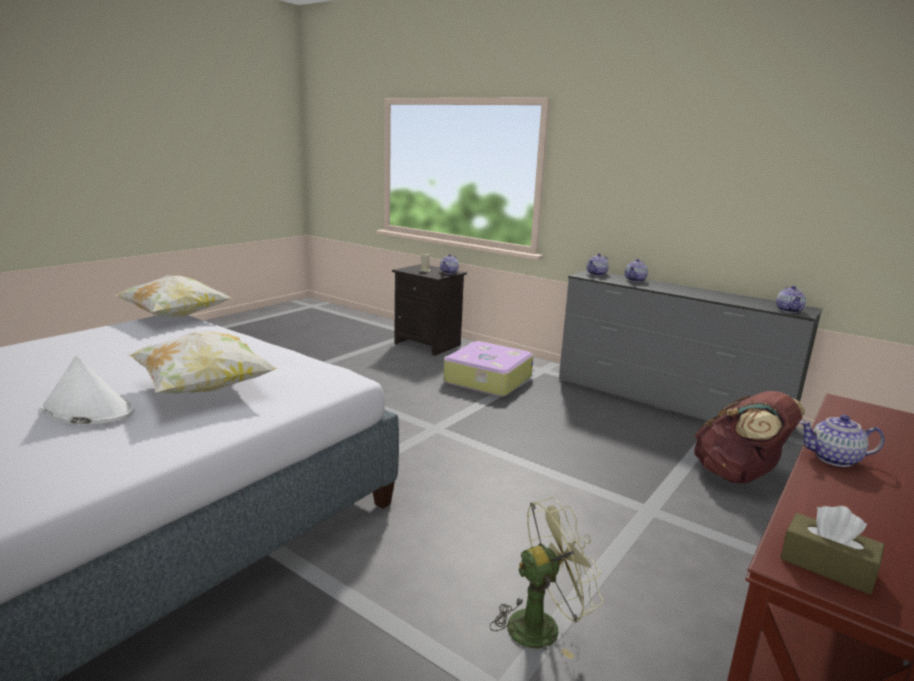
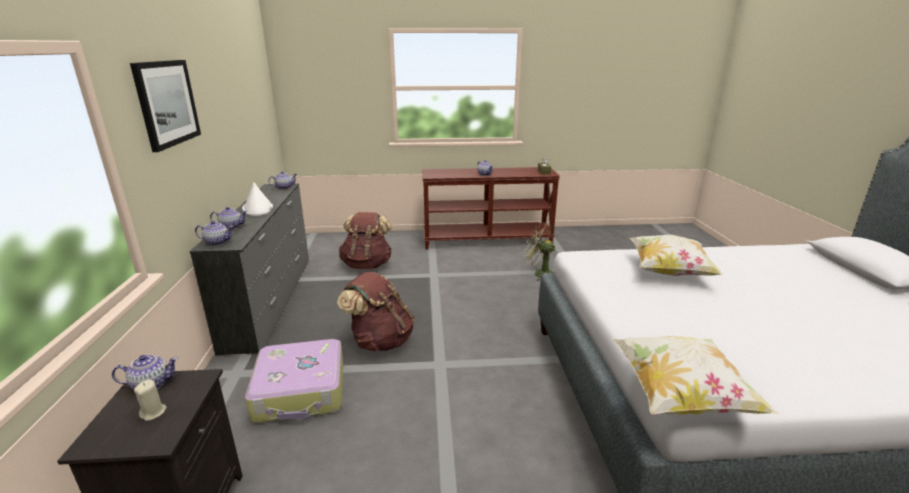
camera: 130 degrees left, 5 degrees up
white hat [40,356,135,425] -> white hat moved to [242,183,273,216]
none -> picture [130,60,201,152]
none -> brown backpack [337,272,415,351]

